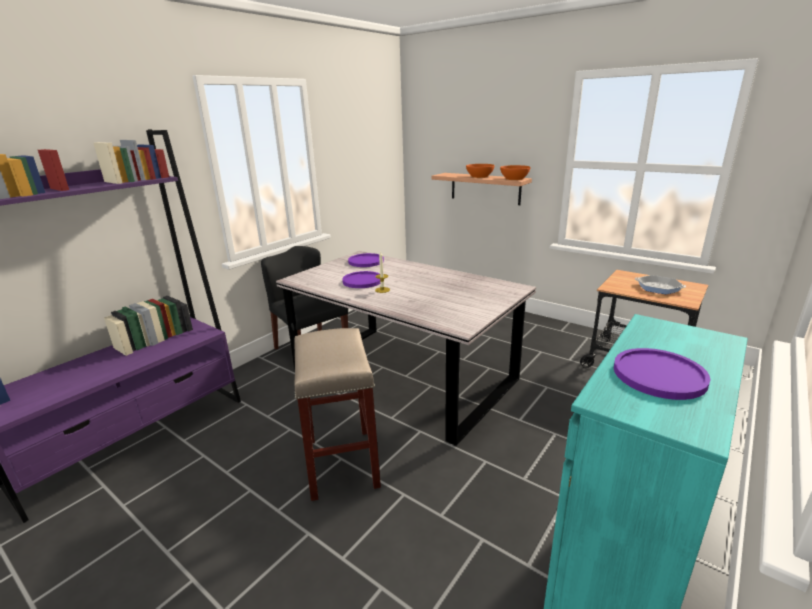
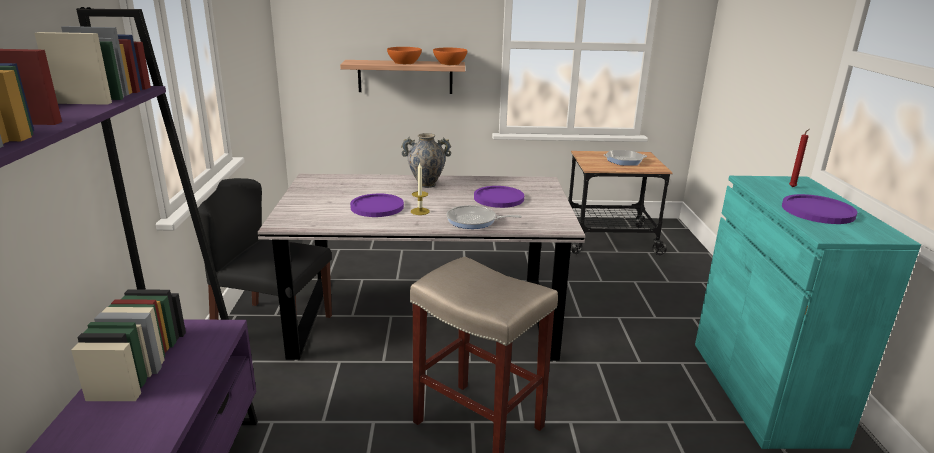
camera: 40 degrees left, 0 degrees up
purple plate [348,253,384,267] -> purple plate moved to [474,186,524,208]
none -> vase [401,133,451,188]
none -> frying pan [447,205,522,229]
none -> red candle [789,129,810,187]

